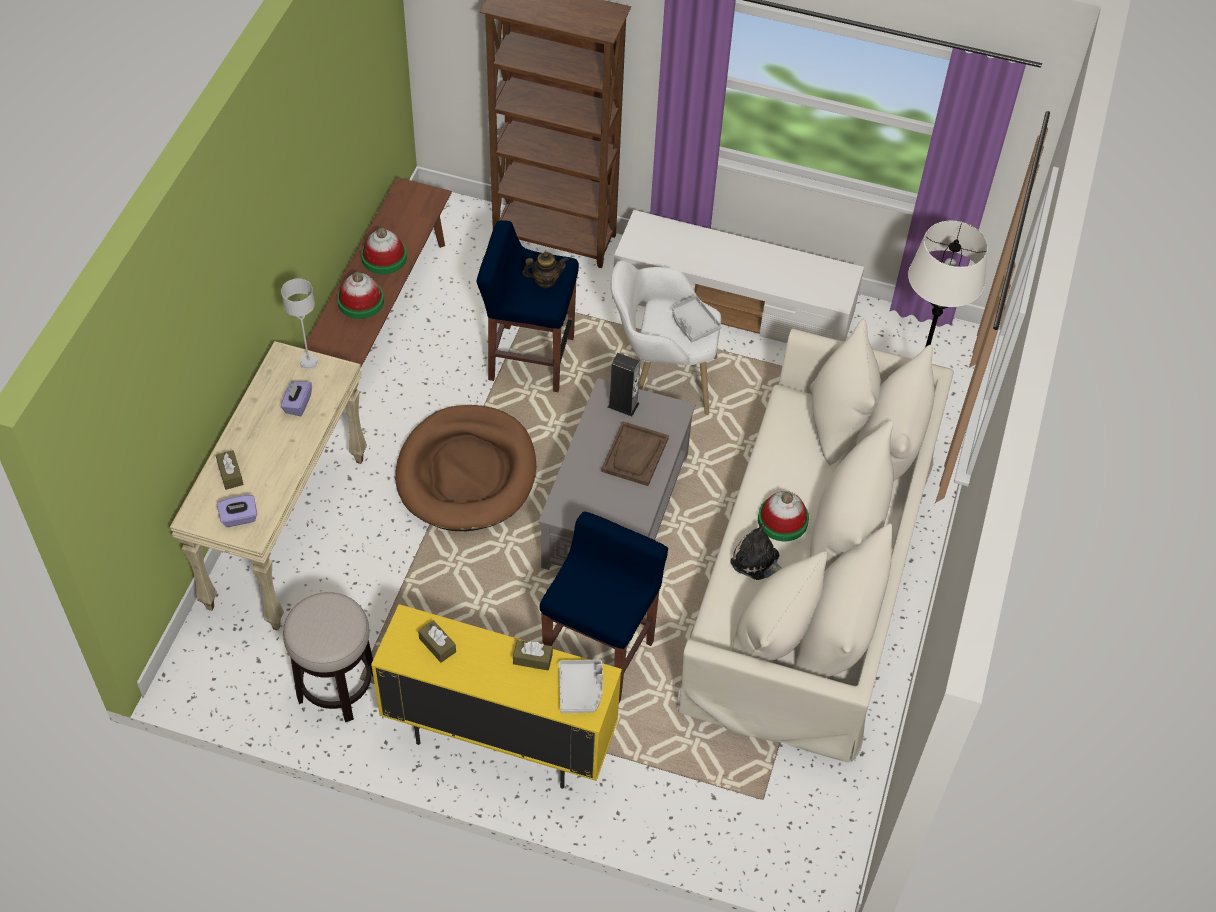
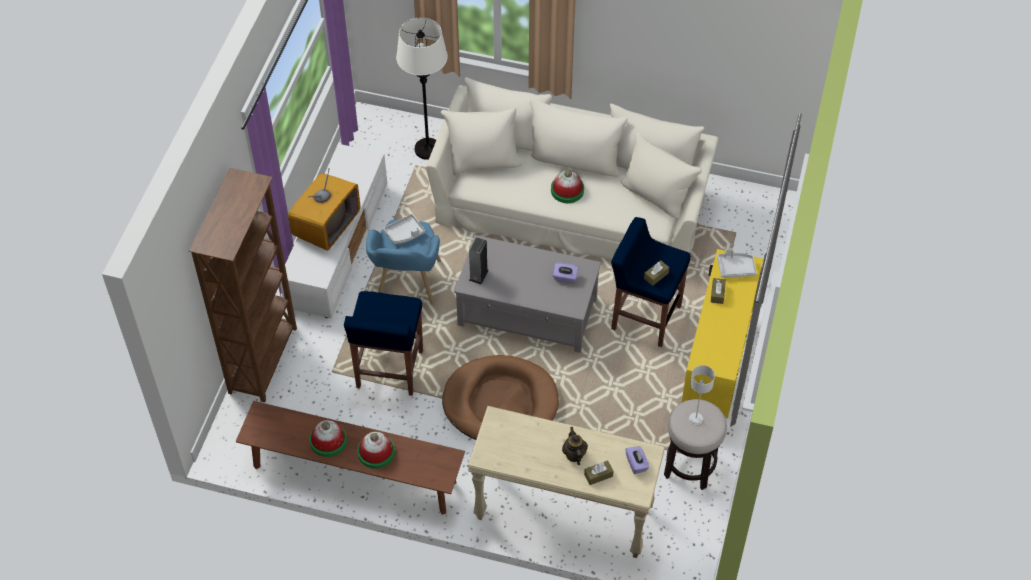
camera: 90 degrees left, 0 degrees up
grey table lamp [281,279,319,370] -> grey table lamp moved to [689,365,715,425]
purple tissue box [281,381,312,416] -> purple tissue box moved to [553,263,578,283]
brown tissue box [418,620,456,663] -> brown tissue box moved to [644,260,669,286]
teapot [522,251,569,288] -> teapot moved to [562,427,588,465]
brown tray [601,421,669,486] -> none
white armchair [611,260,721,415] -> blue armchair [366,219,441,304]
plush toy [730,524,782,580] -> none
none -> television [288,168,361,251]

